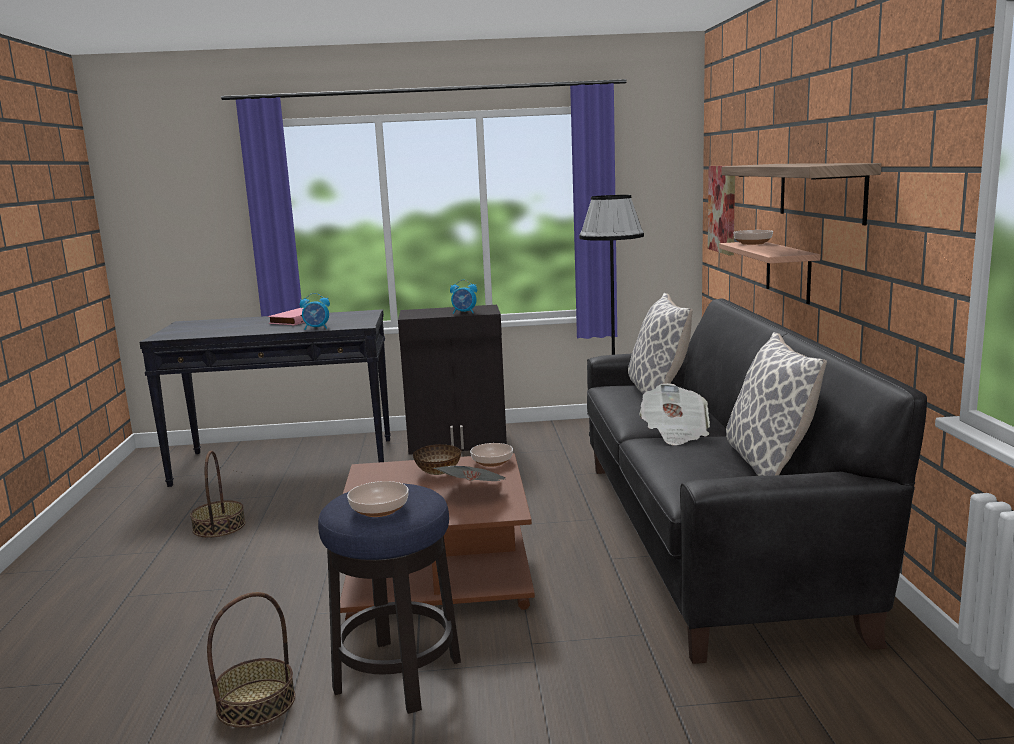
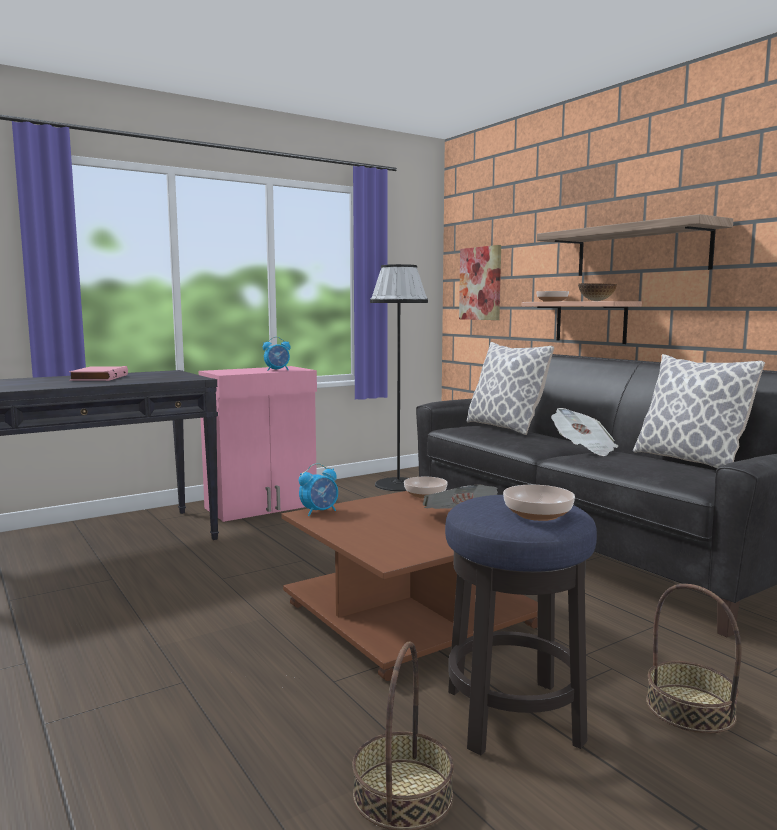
camera: 30 degrees left, 5 degrees down
basket [190,451,246,538] -> basket moved to [646,584,742,734]
alarm clock [300,293,330,330] -> alarm clock moved to [299,463,338,516]
black cabinet [398,305,507,455] -> pink cabinet [199,366,317,522]
bowl [413,444,461,475] -> bowl moved to [578,283,617,301]

